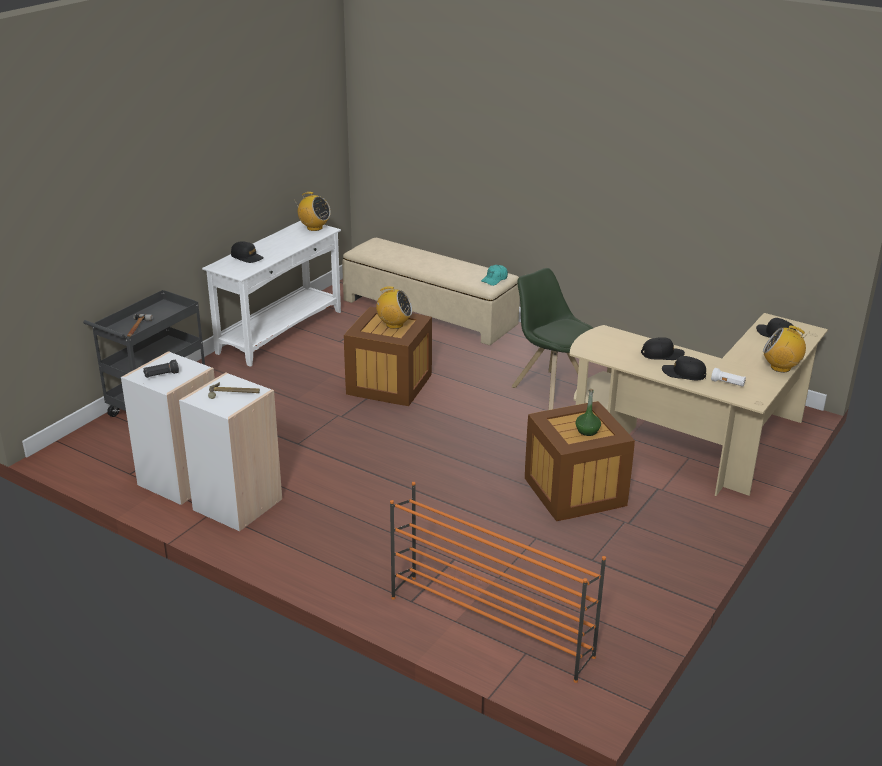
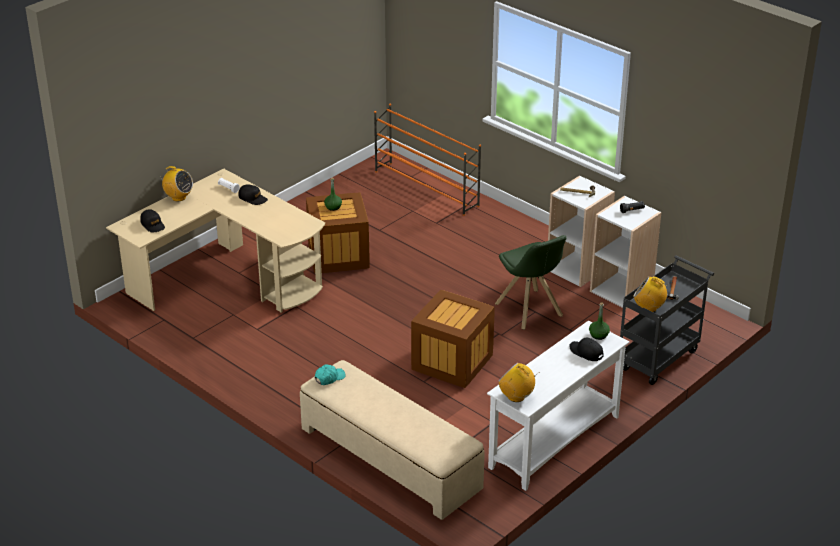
camera: 170 degrees left, 5 degrees up
radio [373,286,412,329] -> radio moved to [633,276,670,312]
green chair [512,268,593,410] -> green chair moved to [495,235,566,330]
black cap [641,337,685,360] -> none
none -> green bottle [589,303,610,340]

